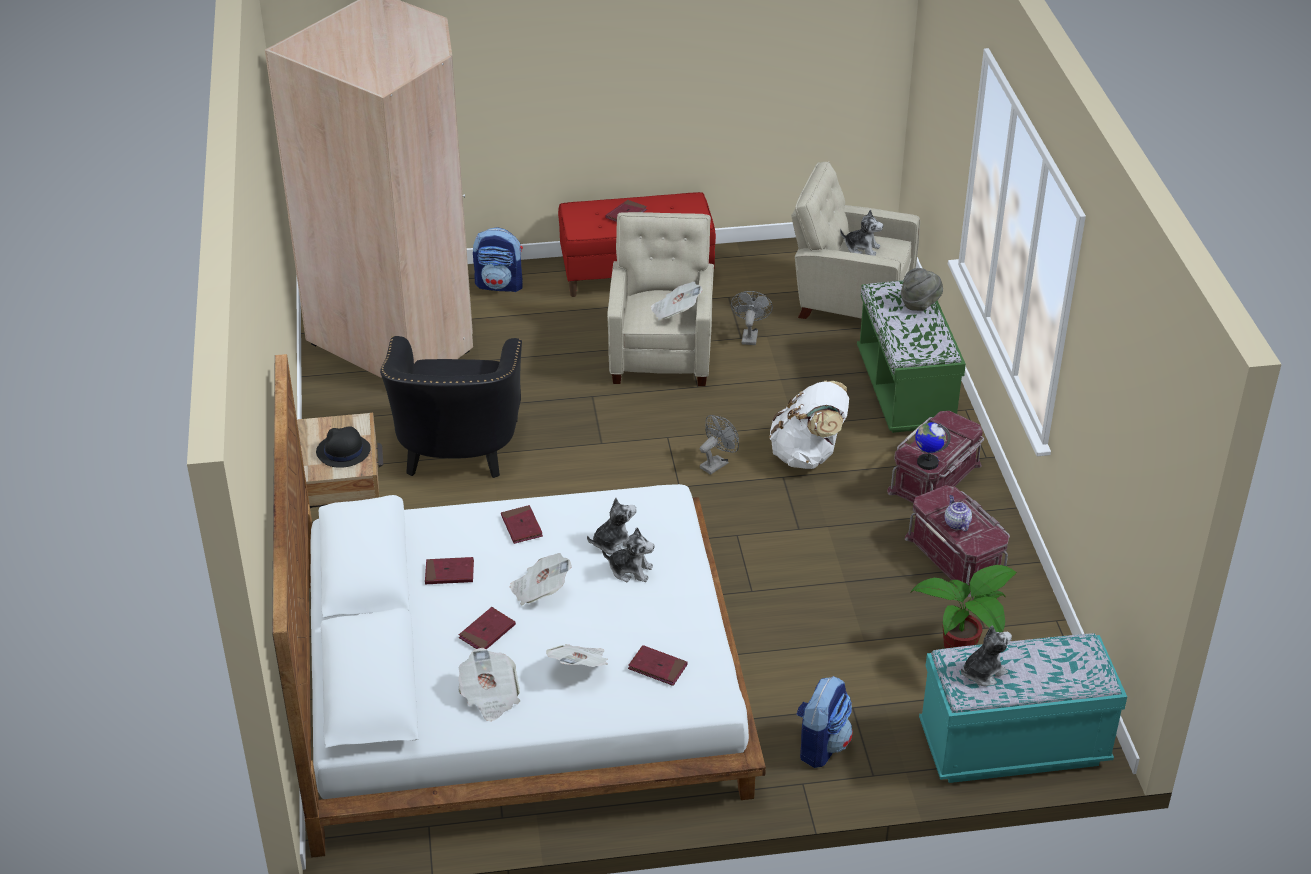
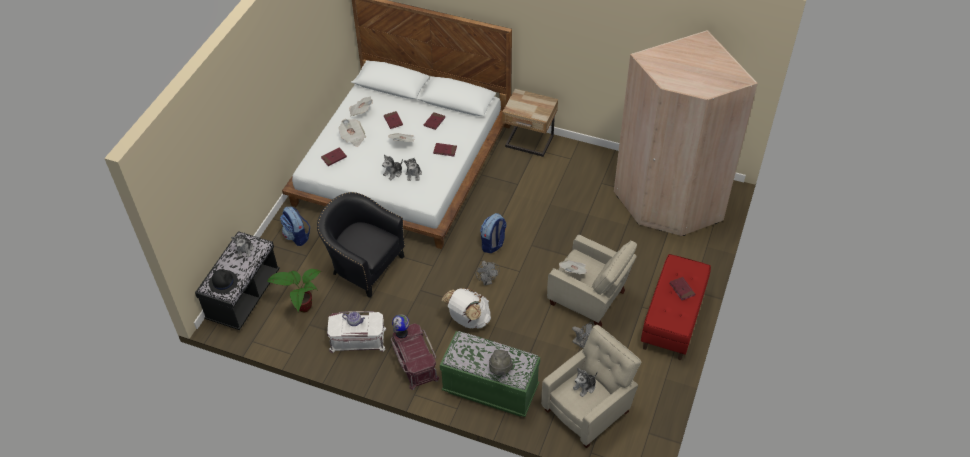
camera: 120 degrees right, 10 degrees up
black hat [316,426,371,468] -> black hat moved to [209,269,238,294]
black armchair [380,336,522,478] -> black armchair moved to [317,192,405,298]
backpack [473,227,523,292] -> backpack moved to [480,213,507,253]
red storage box [905,485,1010,597] -> white storage box [327,311,387,353]
turquoise bench [919,633,1127,783] -> black bench [195,231,280,330]

